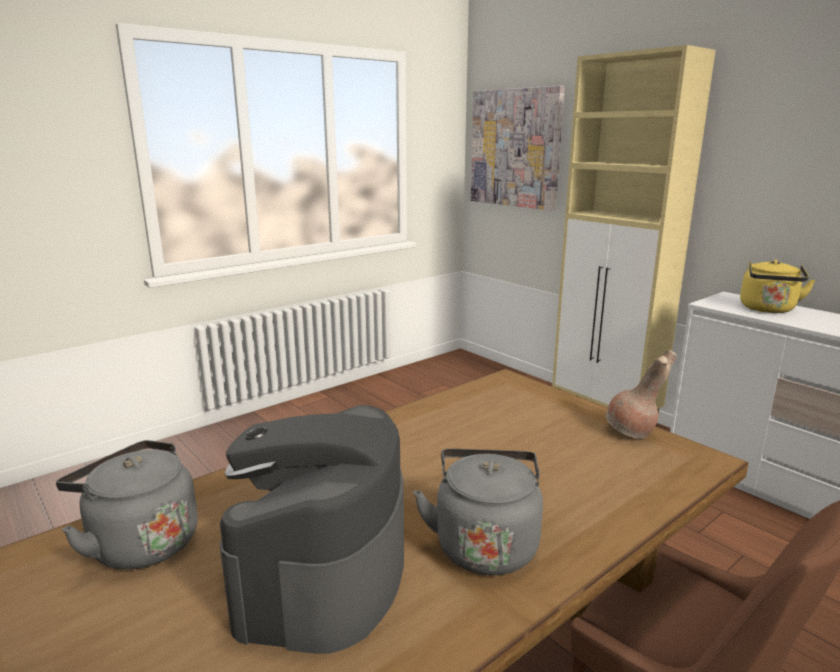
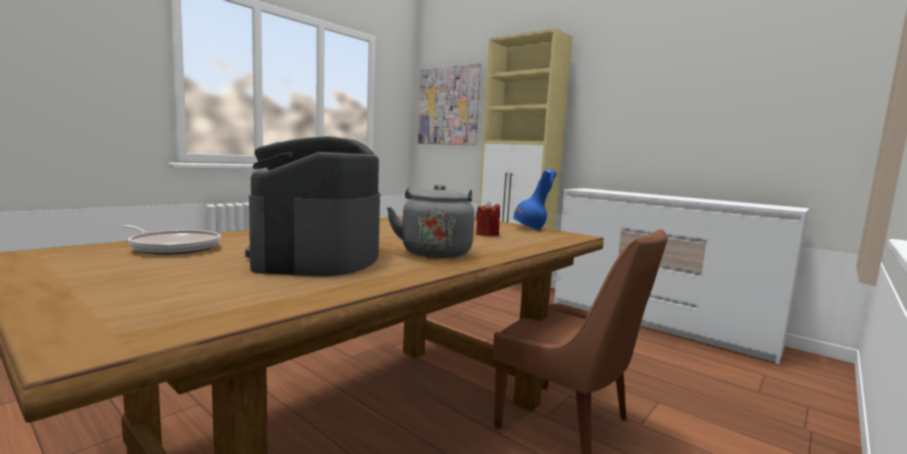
camera: 10 degrees left, 10 degrees down
grey kettle [56,440,198,569] -> frying pan [122,225,221,255]
brown vase [606,350,677,439] -> blue vase [513,169,557,230]
yellow kettle [740,260,816,313] -> none
none -> red candle [476,201,500,236]

